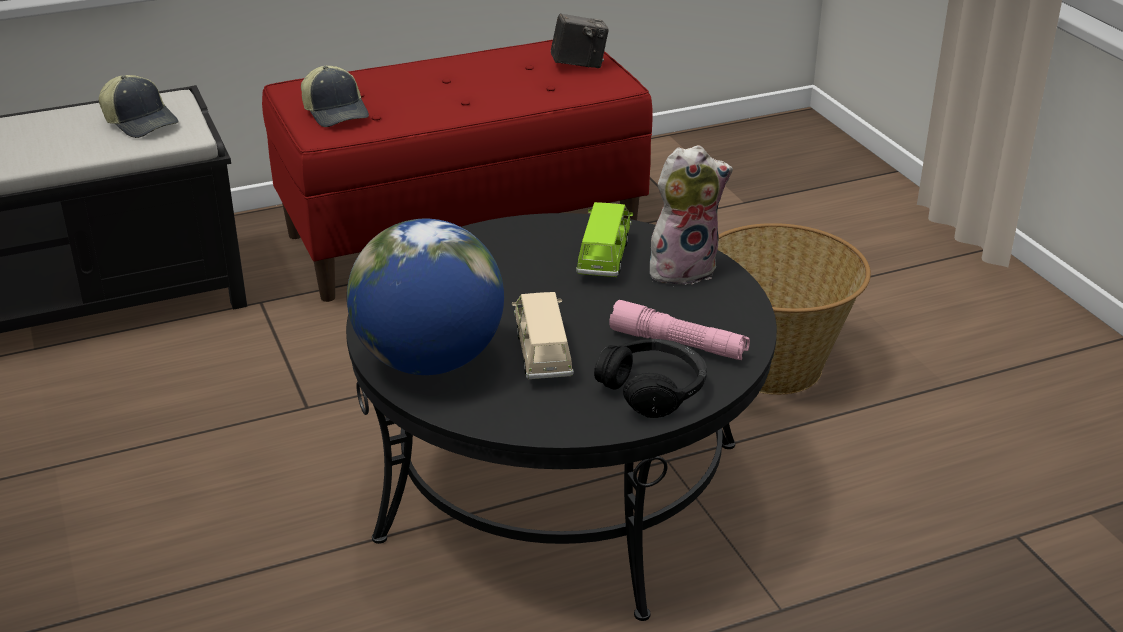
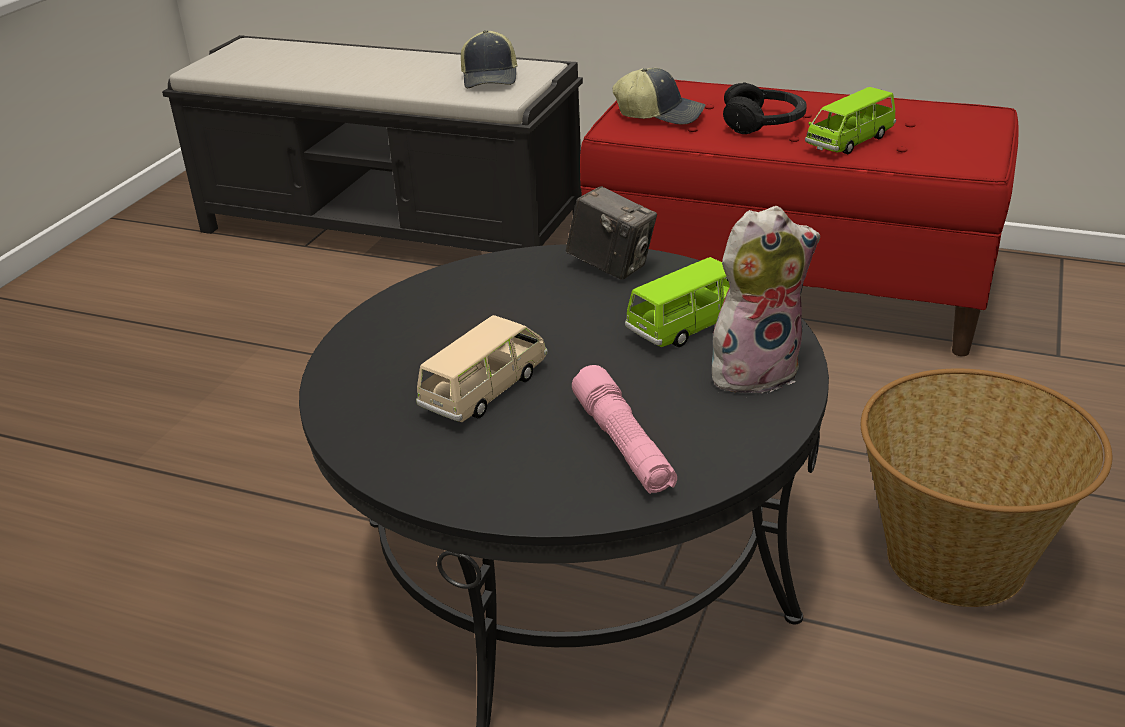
camera: 45 degrees right, 0 degrees up
cap [301,66,369,127] -> cap turned 90 degrees counterclockwise [612,68,705,125]
globe [347,219,504,375] -> none
camera [551,13,609,68] -> camera moved to [566,186,657,279]
black headphones [594,339,707,418] -> black headphones moved to [723,82,807,134]
plush toy [650,145,733,285] -> plush toy turned 45 degrees counterclockwise [712,206,820,393]
none -> green toy car [805,87,896,154]

